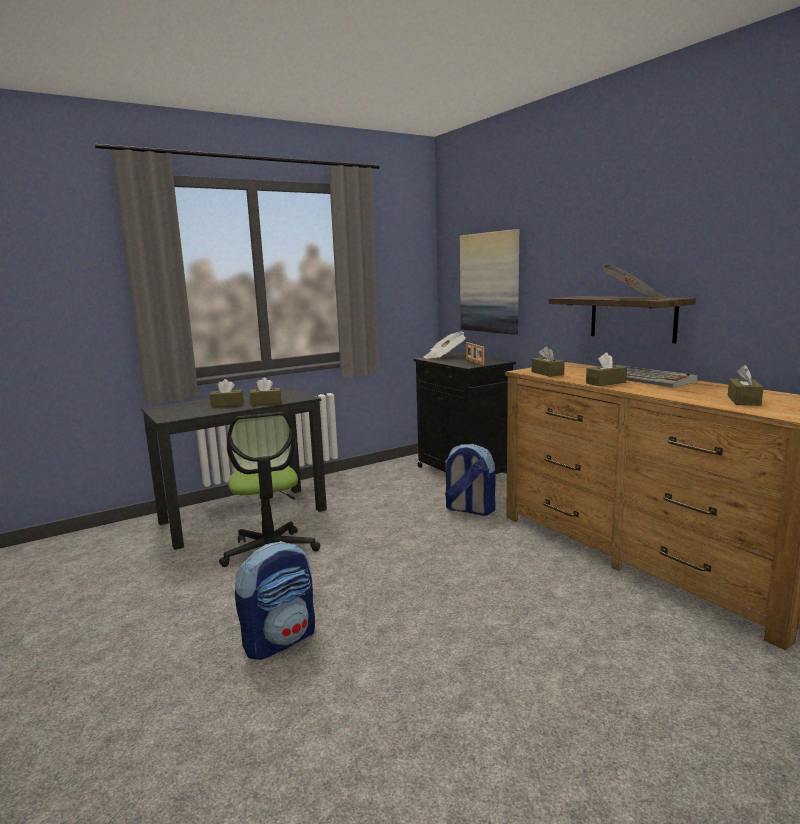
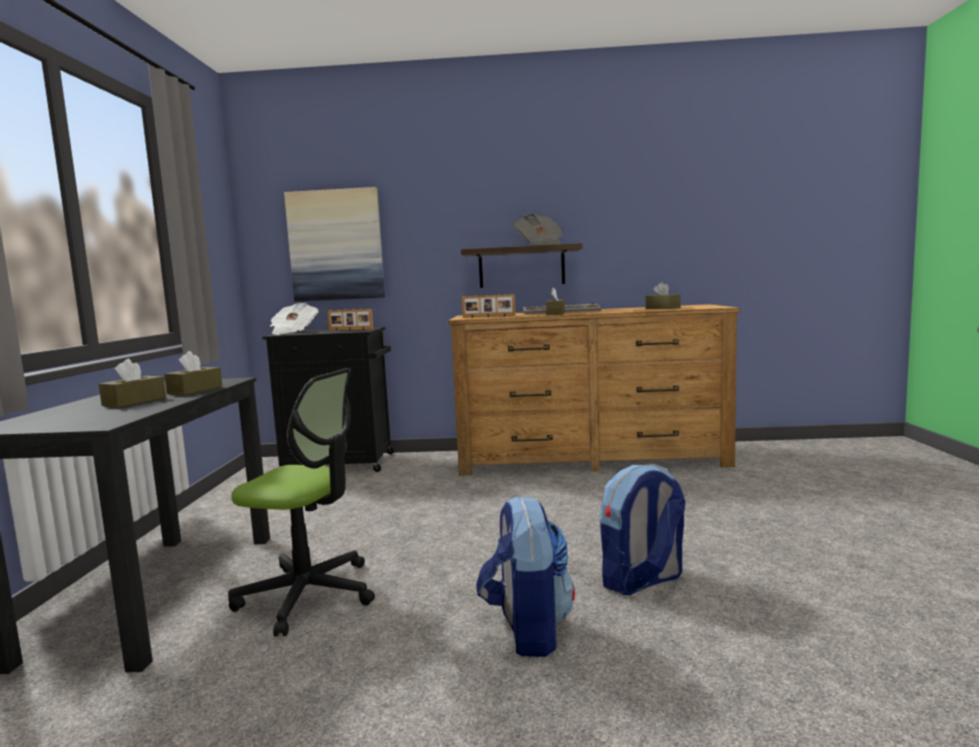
camera: 55 degrees left, 5 degrees down
backpack [444,444,496,516] -> backpack moved to [600,464,686,595]
brown tissue box [532,346,565,377] -> picture frame [462,294,515,318]

